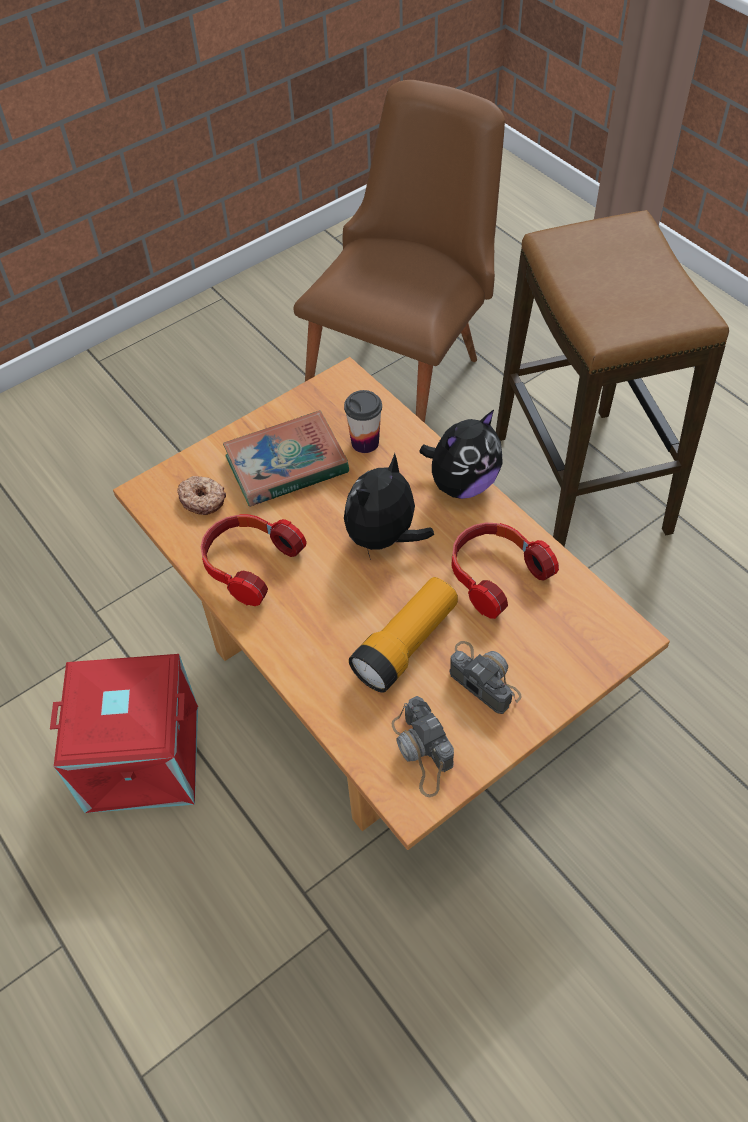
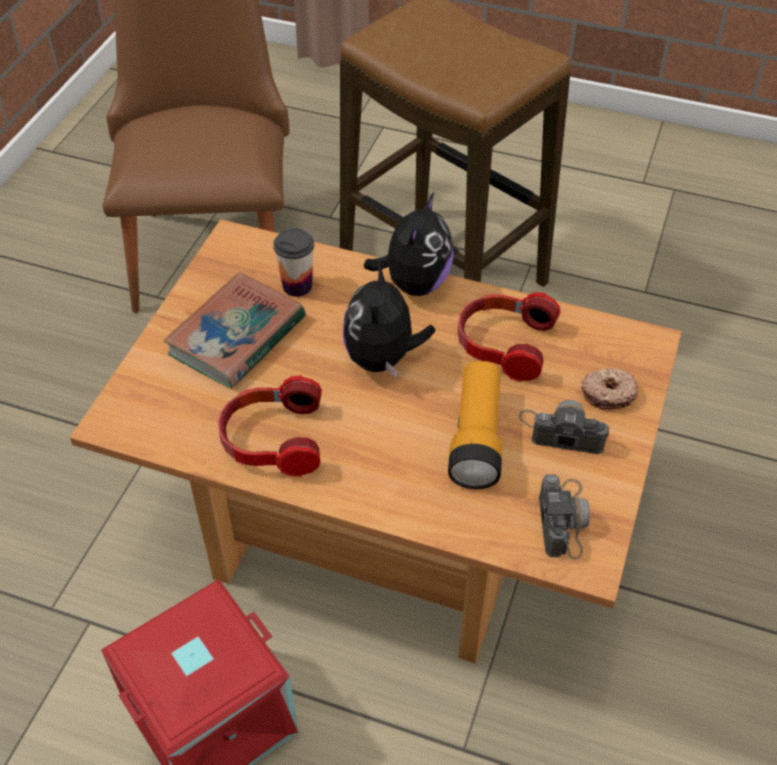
camera: 35 degrees left, 5 degrees down
donut [177,476,226,515] -> donut moved to [581,368,638,409]
camera [392,696,454,797] -> camera turned 120 degrees counterclockwise [539,475,590,559]

